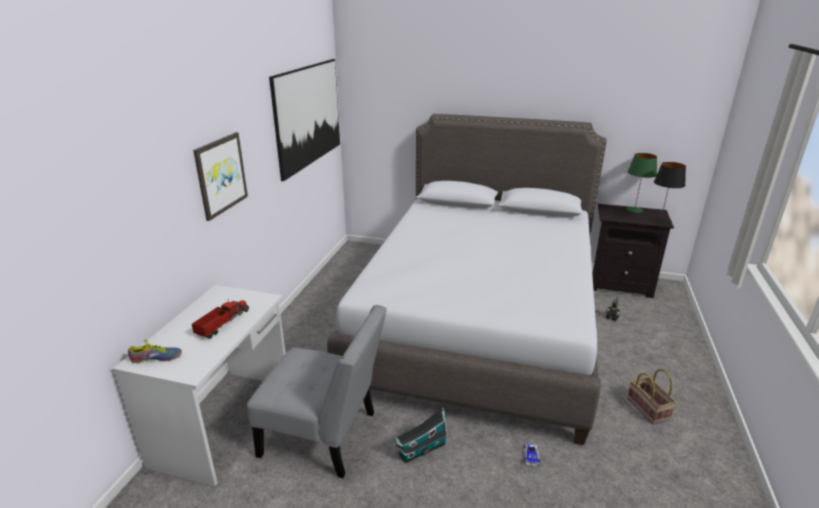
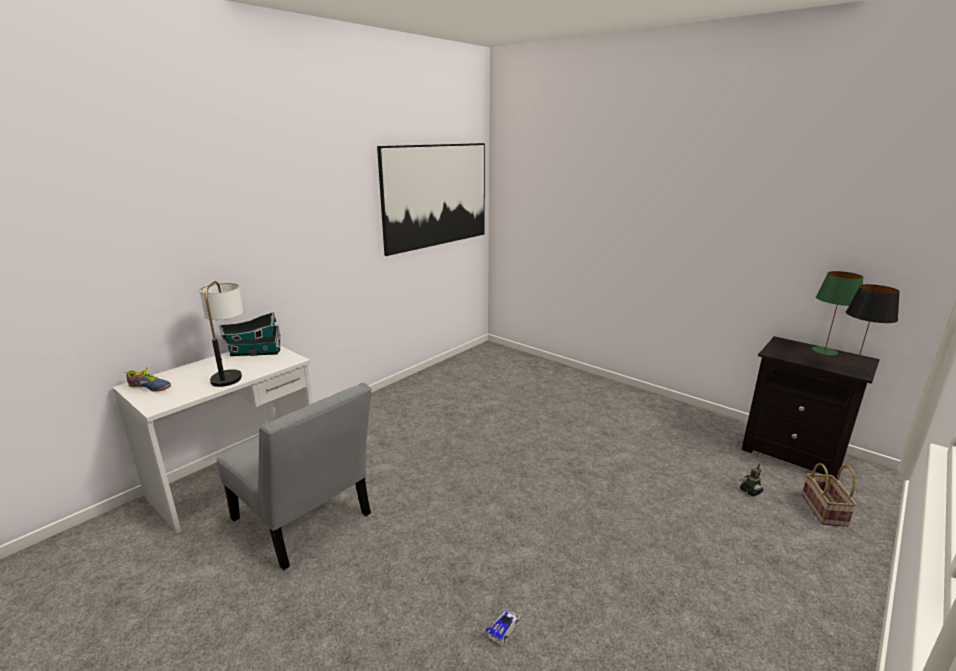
camera: 25 degrees right, 5 degrees down
toy truck [192,298,249,339] -> table lamp [199,281,244,387]
picture [193,132,248,221] -> none
grey bed [327,114,607,445] -> none
toy house [395,408,448,463] -> toy house moved to [219,312,281,356]
basket [627,369,676,424] -> basket moved to [802,463,857,527]

